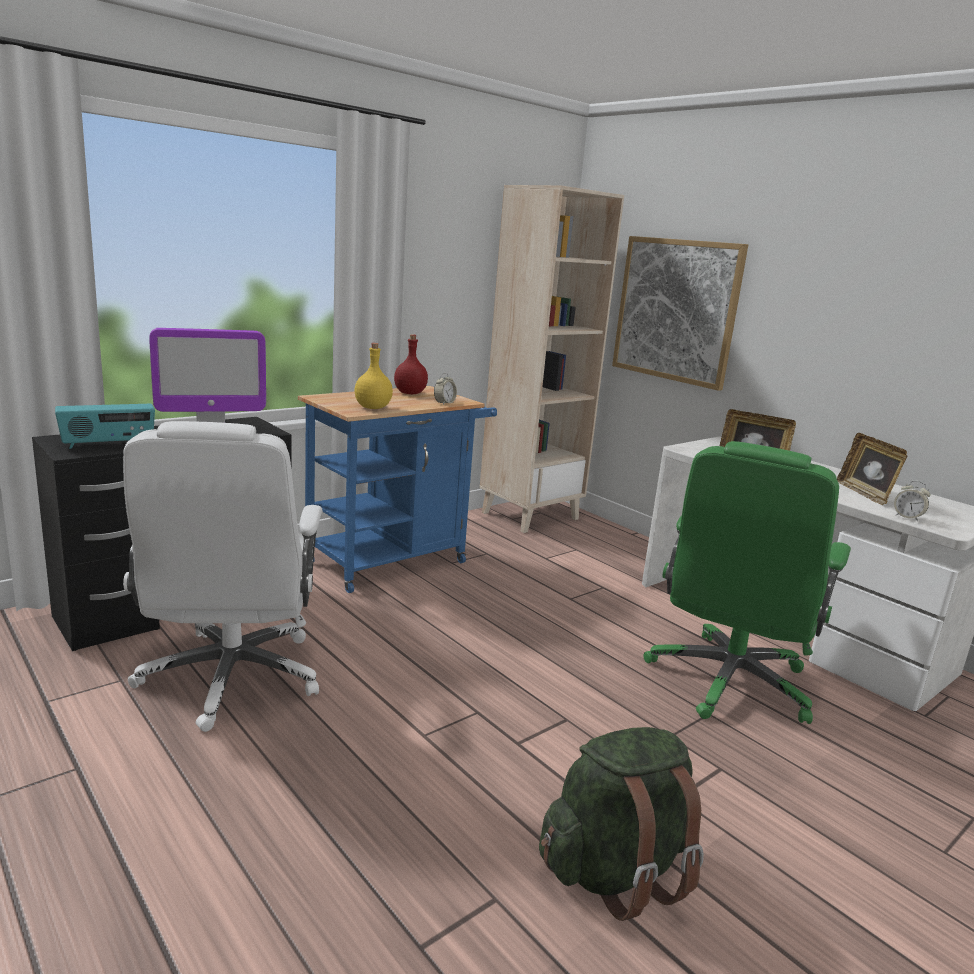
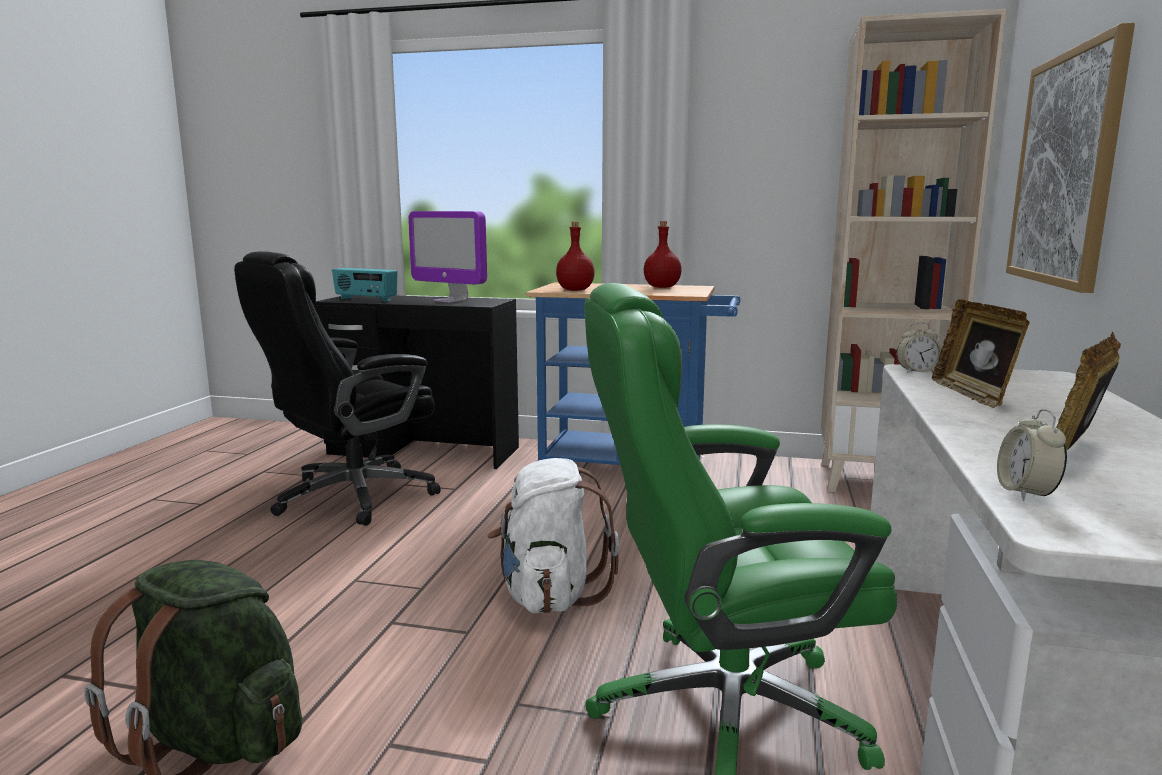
camera: 55 degrees right, 5 degrees down
white office chair [123,421,322,732] -> black office chair [234,251,441,526]
yellow bottle [354,343,393,409] -> red bottle [556,222,595,291]
alarm clock [434,373,457,405] -> alarm clock moved to [897,322,942,374]
none -> white backpack [487,458,619,613]

